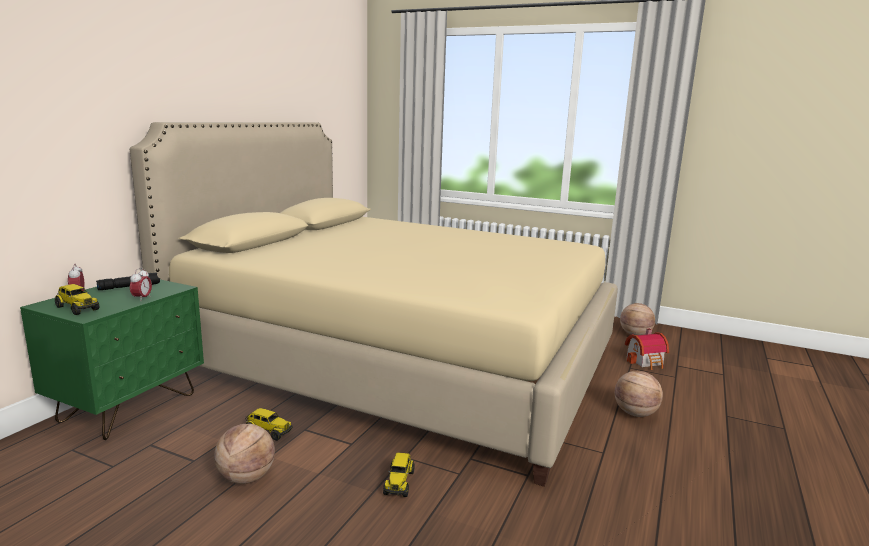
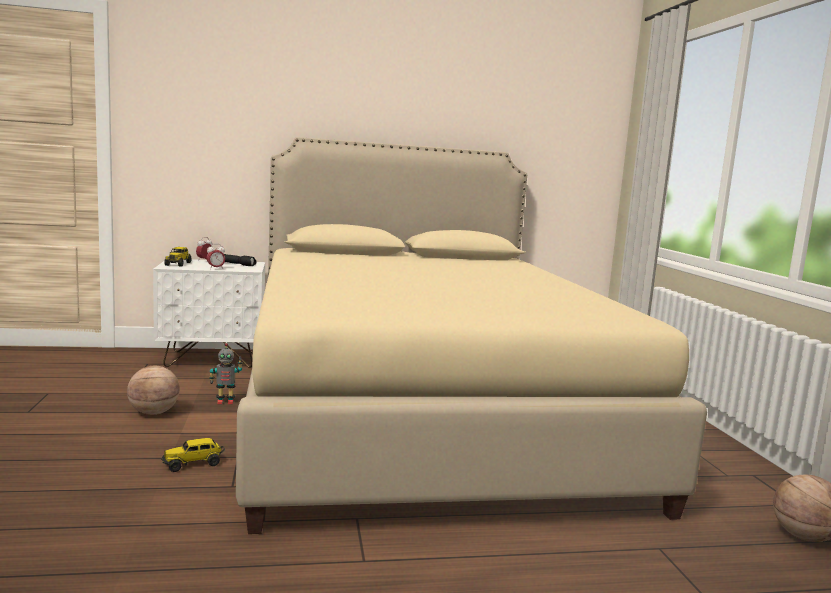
camera: 55 degrees right, 5 degrees down
green nightstand [20,279,204,440] -> white nightstand [153,259,265,368]
toy truck [245,408,293,441] -> toy robot [209,343,243,404]
basketball [615,371,663,417] -> none
toy house [625,328,669,370] -> none

